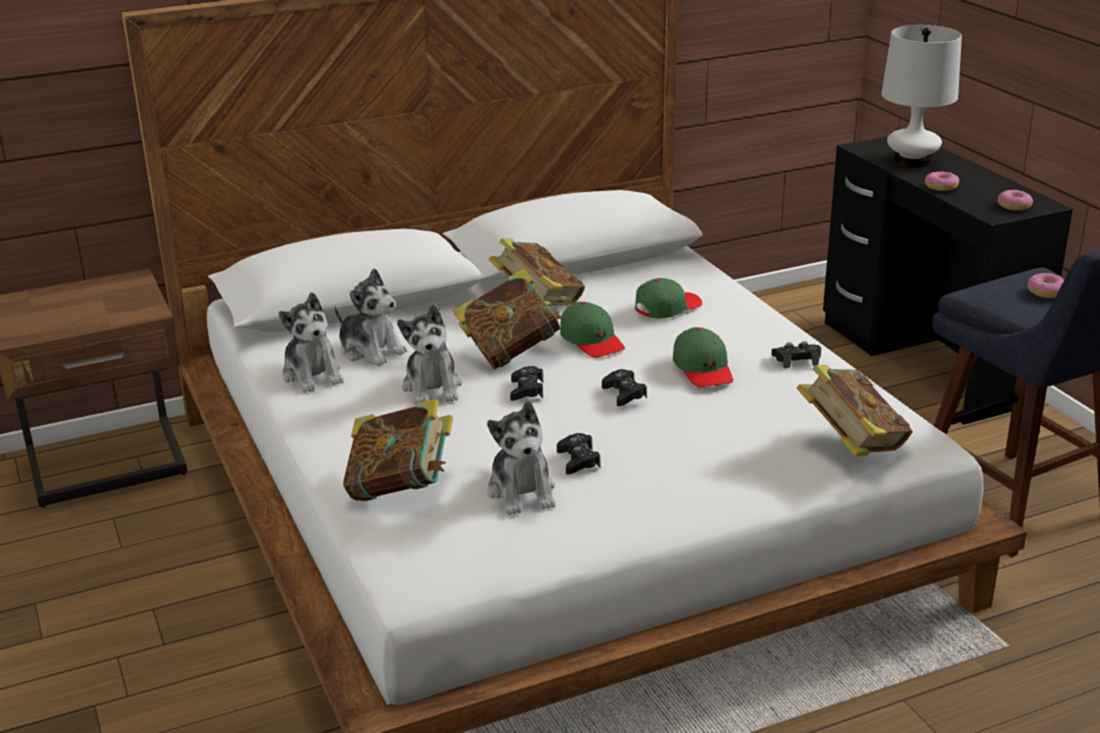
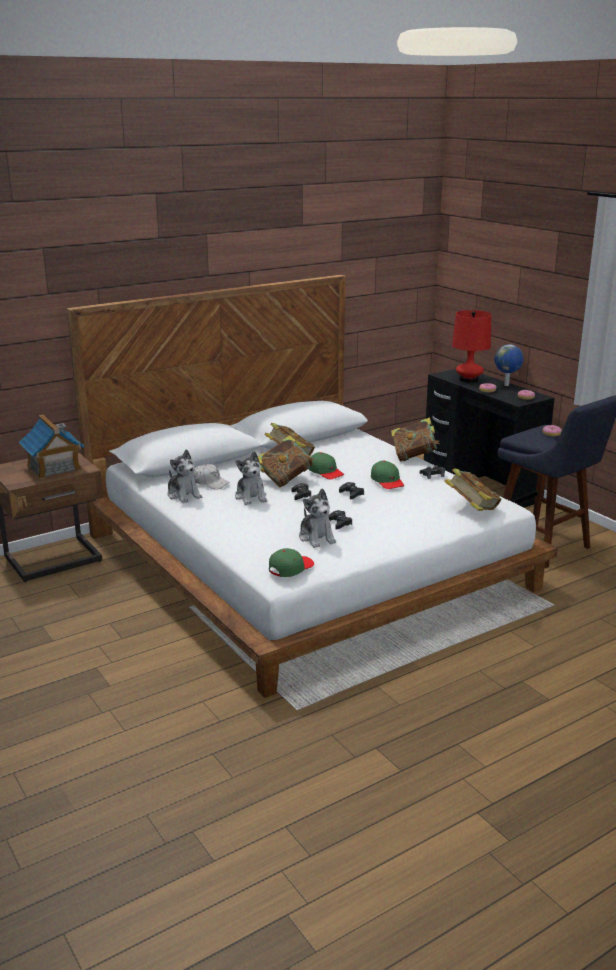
camera: 10 degrees left, 5 degrees down
plush toy [334,268,407,366] -> white cap [193,464,230,490]
book [343,398,453,501] -> book moved to [391,418,440,462]
green cap [635,278,702,318] -> green cap moved to [269,548,314,577]
white table lamp [881,25,962,167] -> red table lamp [452,310,491,383]
none -> toy house [19,415,84,479]
none -> globe [494,344,524,386]

